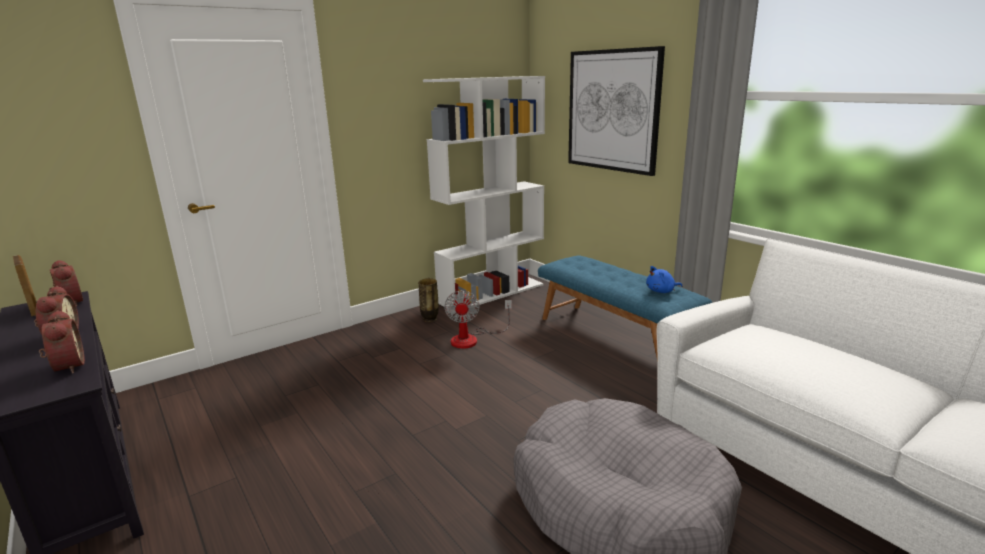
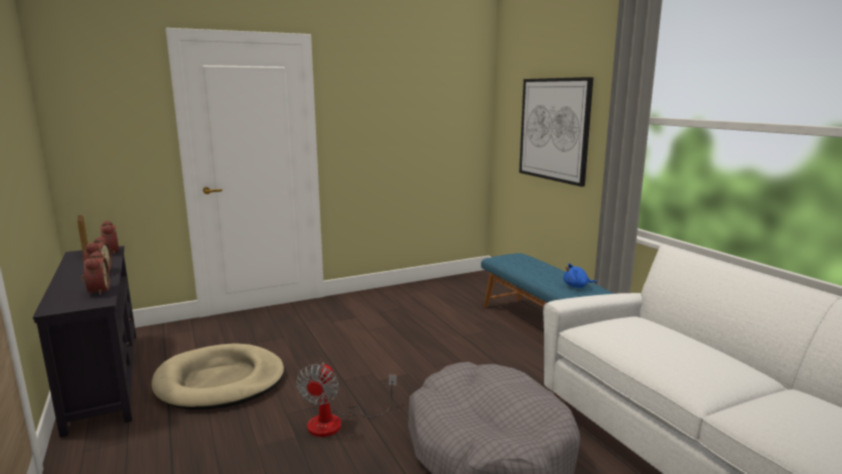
camera: 10 degrees right, 5 degrees down
vase [418,278,438,322] -> none
white bookcase [423,76,545,308] -> none
fan [444,290,512,349] -> fan moved to [296,363,397,437]
none -> beige dog bed [151,343,284,410]

